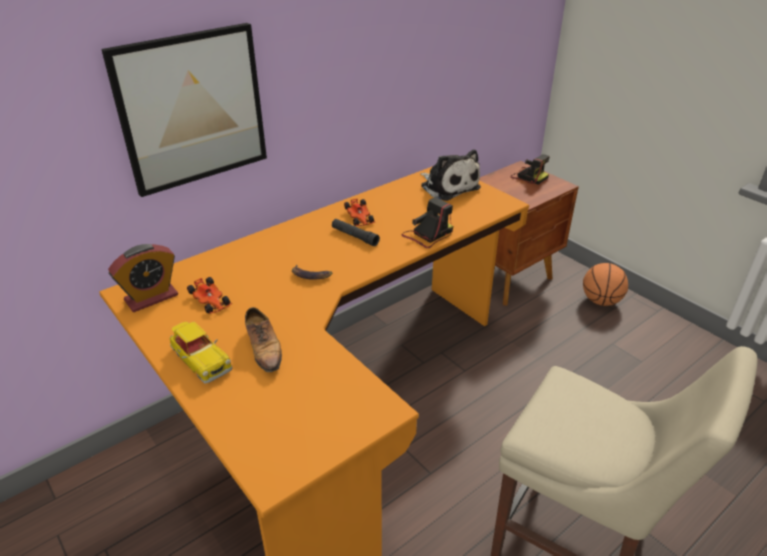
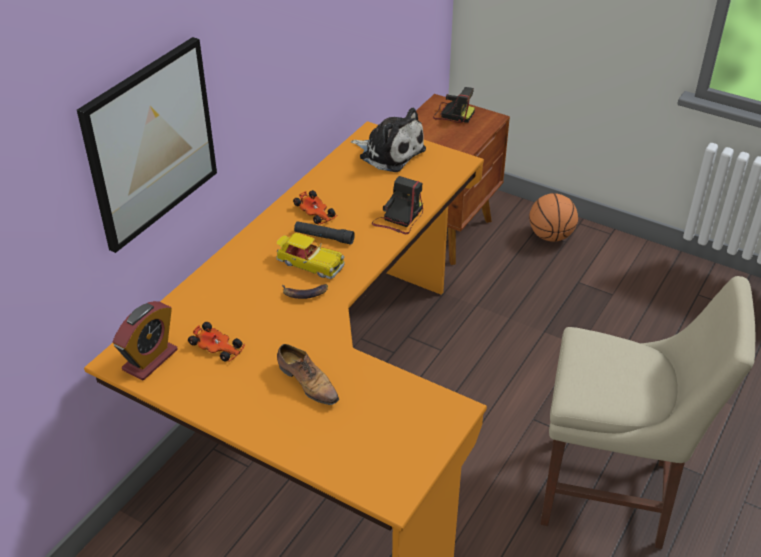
camera: 20 degrees left, 5 degrees up
toy car [170,322,232,384] -> toy car moved to [276,233,345,279]

